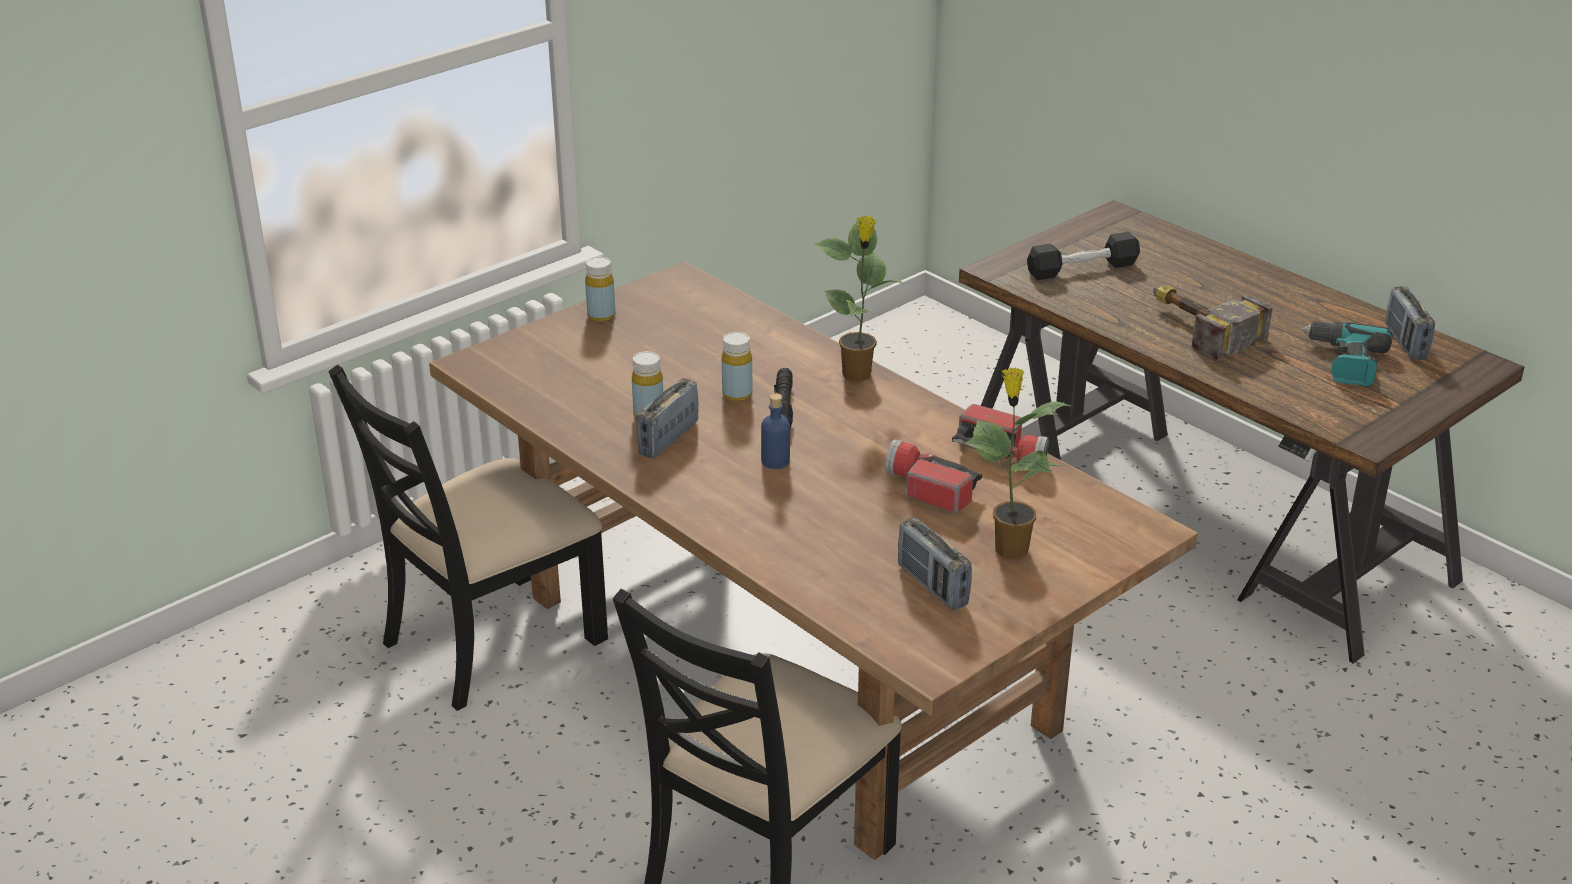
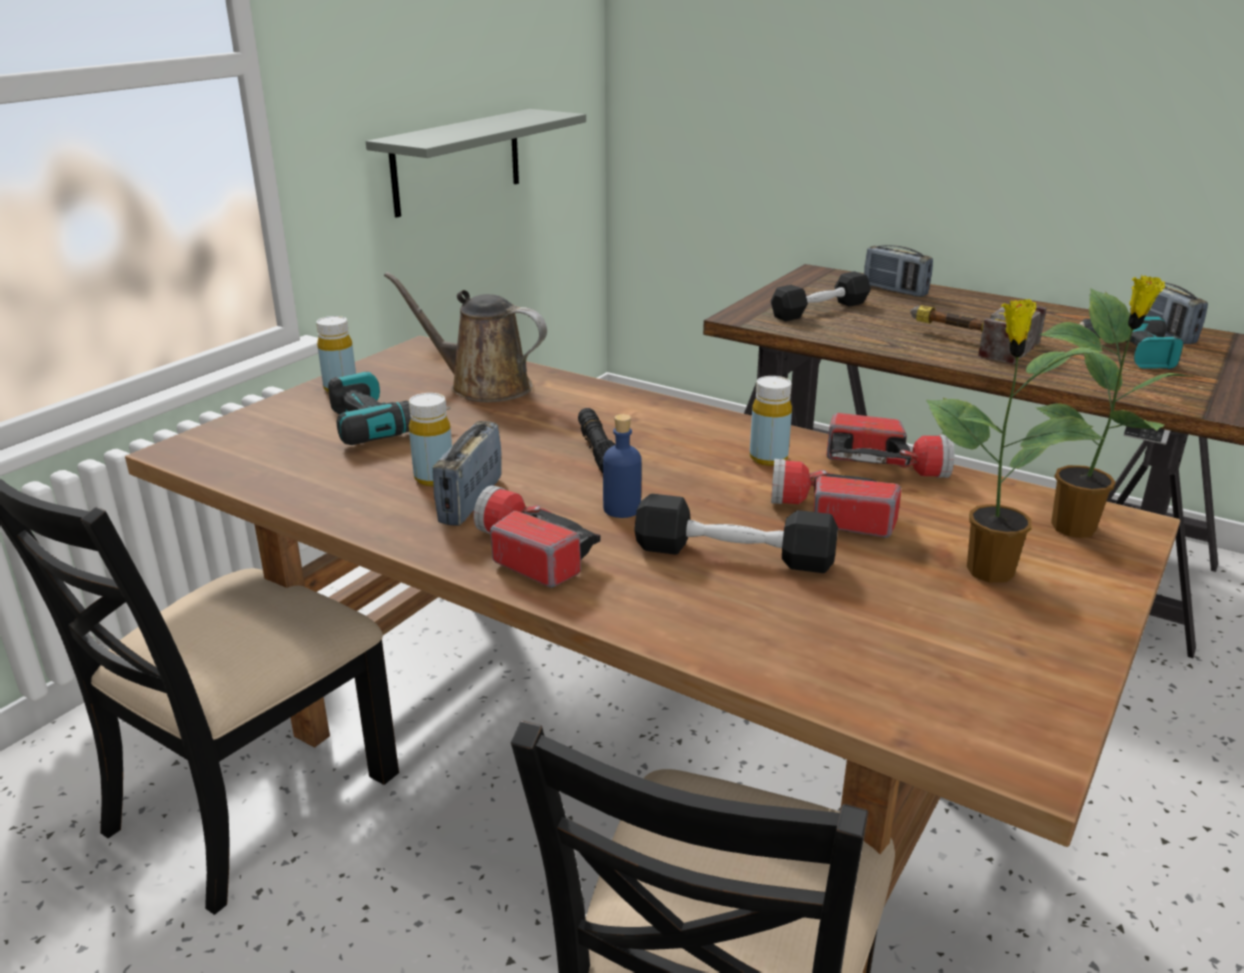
camera: 15 degrees left, 5 degrees down
yellow bottle [722,332,753,401] -> yellow bottle moved to [750,376,792,466]
potted plant [814,215,903,382] -> potted plant moved to [1036,275,1190,538]
radio [898,518,972,610] -> radio moved to [864,245,933,297]
none -> power drill [328,372,450,445]
none -> grey shelf [366,109,586,218]
none -> brown watering can [384,272,547,402]
none -> flashlight [473,485,600,588]
none -> black dumbbell [634,494,838,573]

